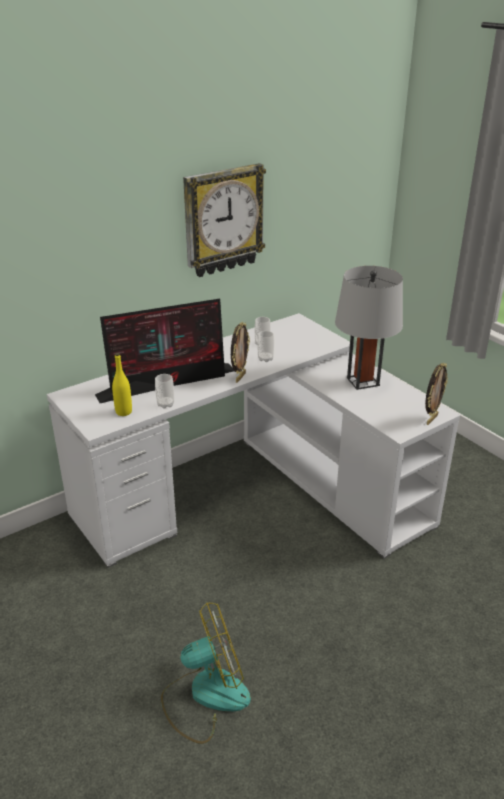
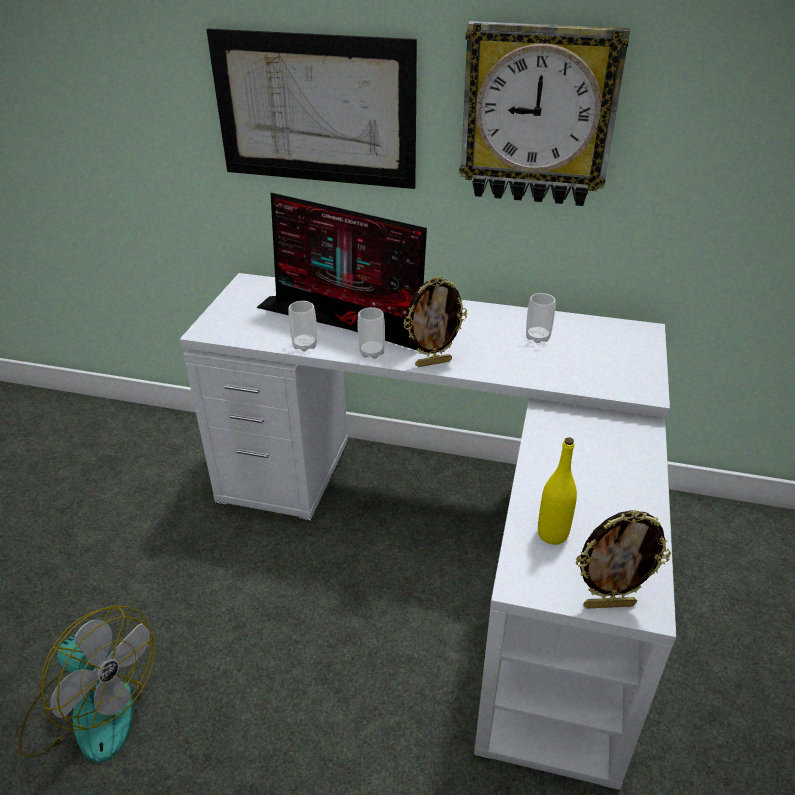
camera: 50 degrees right, 5 degrees up
yellow bottle [112,353,132,416] -> yellow bottle moved to [538,437,577,545]
cup [258,331,274,362] -> cup moved to [358,307,385,359]
grey table lamp [335,266,403,390] -> none
none -> picture [206,29,417,189]

